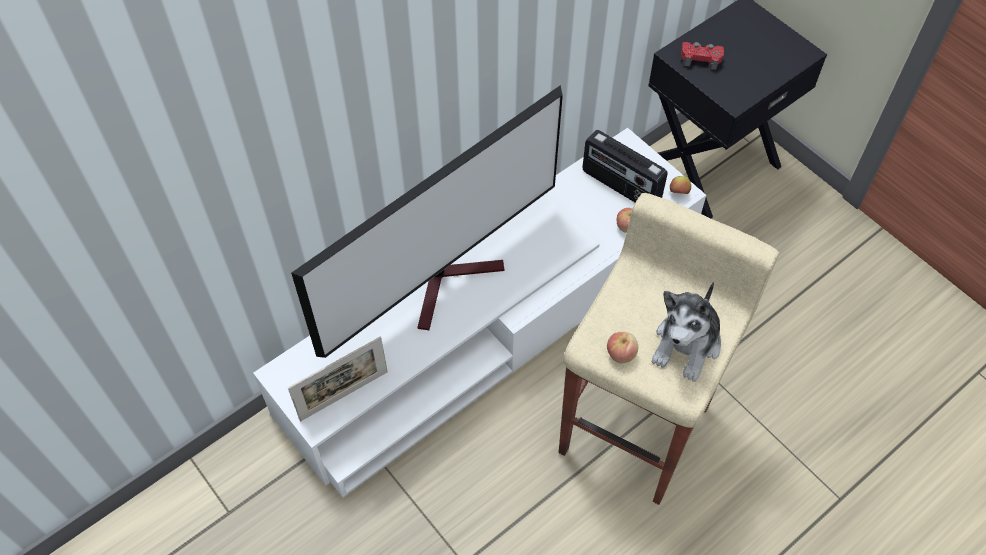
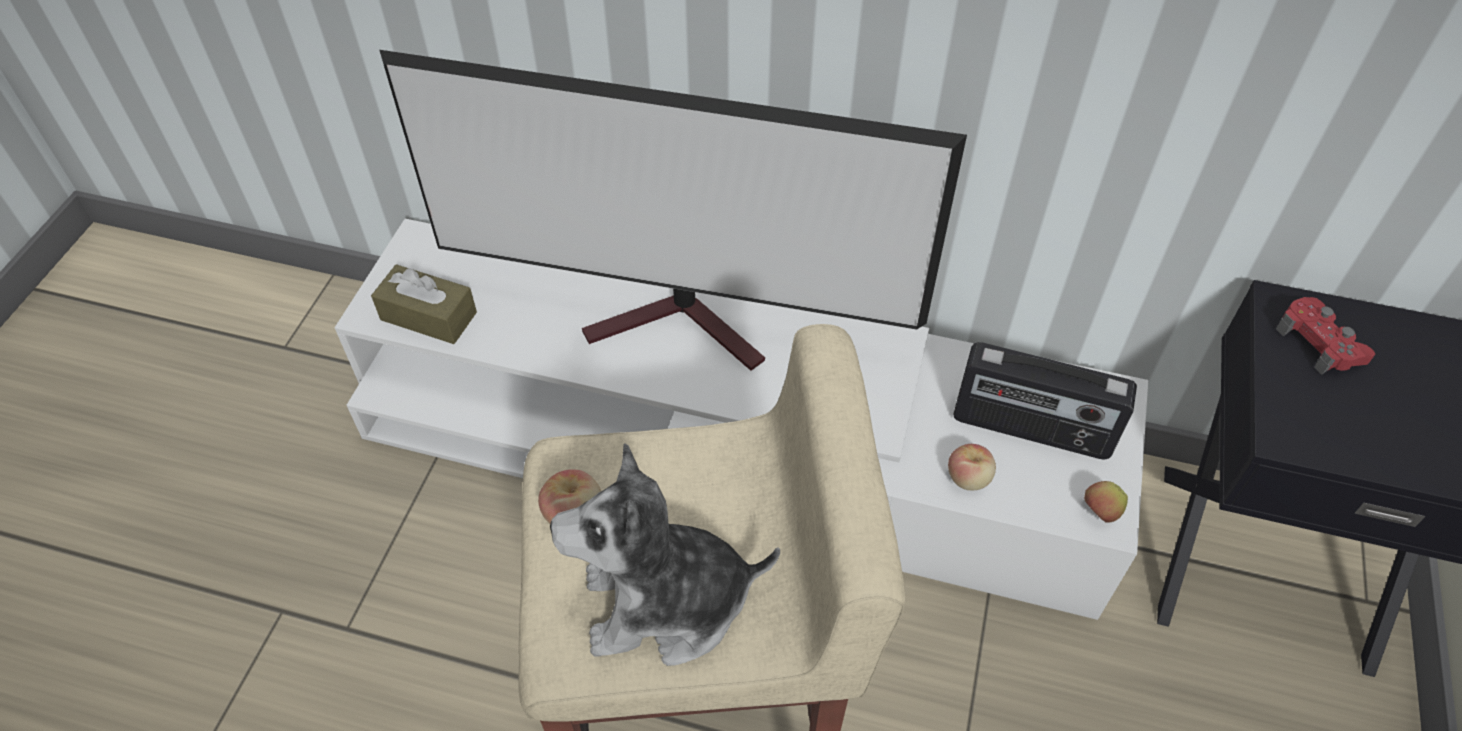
camera: 55 degrees right, 5 degrees down
picture frame [288,337,388,421] -> brown tissue box [371,264,477,344]
radio [582,130,668,202] -> radio turned 75 degrees counterclockwise [953,342,1137,460]

